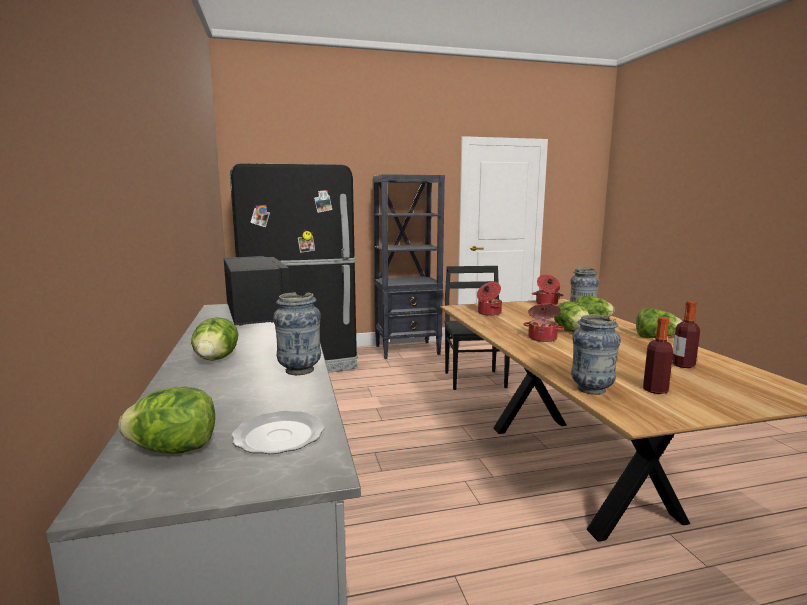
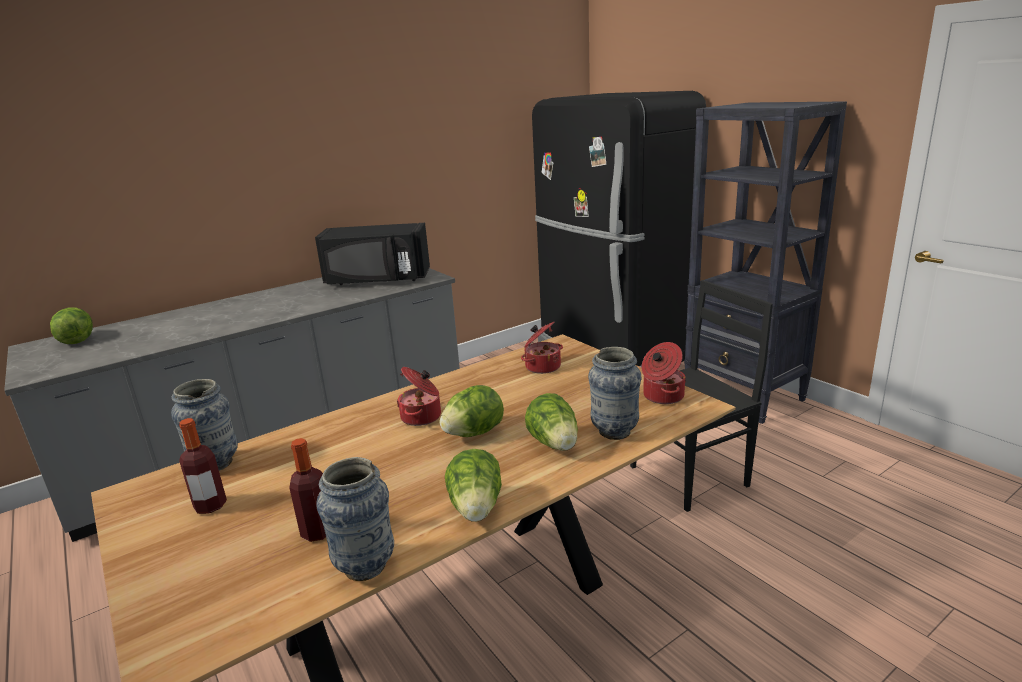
camera: 70 degrees right, 10 degrees up
lettuce [191,317,238,361] -> none
black microwave [224,256,290,325] -> black microwave turned 45 degrees clockwise [315,223,430,285]
plate [232,411,325,454] -> none
vase [273,292,321,375] -> vase moved to [316,457,394,581]

